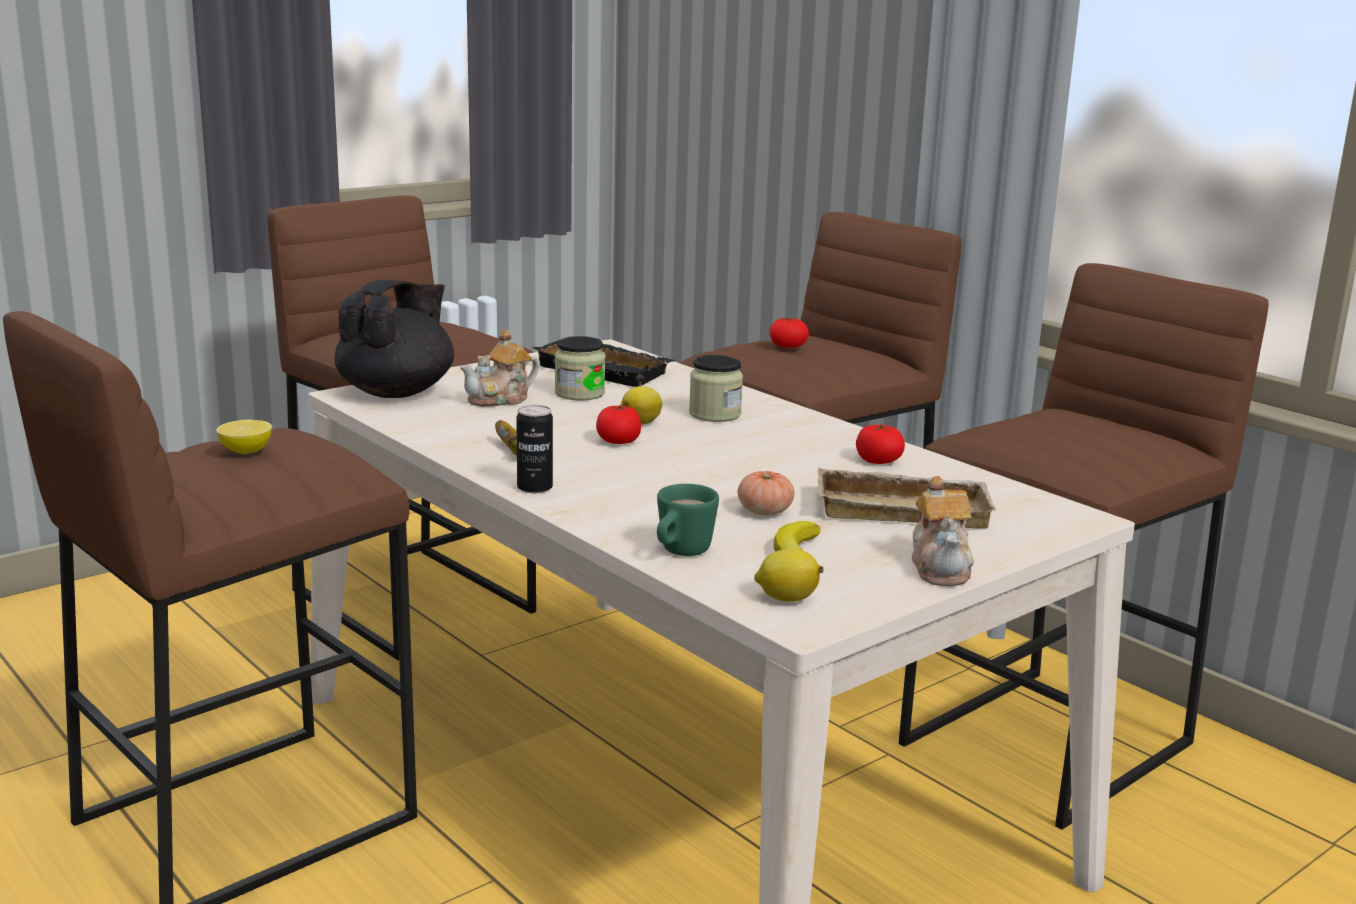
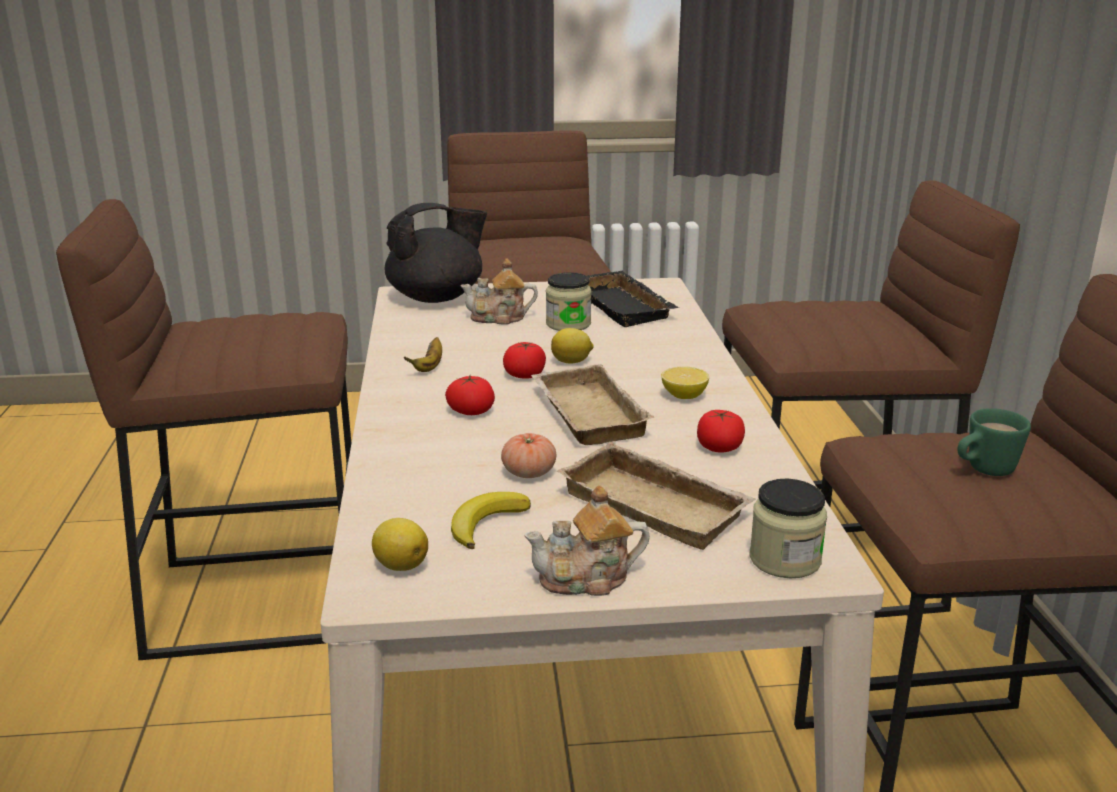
camera: 35 degrees right, 5 degrees up
lemon [216,420,272,454] -> lemon moved to [661,366,709,399]
can [516,405,553,493] -> none
green mug [657,484,719,556] -> green mug moved to [957,408,1031,476]
jar [689,355,743,422] -> jar moved to [749,479,827,578]
tomato [769,317,809,348] -> tomato moved to [445,375,495,415]
teapot [912,476,974,586] -> teapot turned 45 degrees clockwise [524,485,650,596]
none -> beige tray [531,364,655,445]

